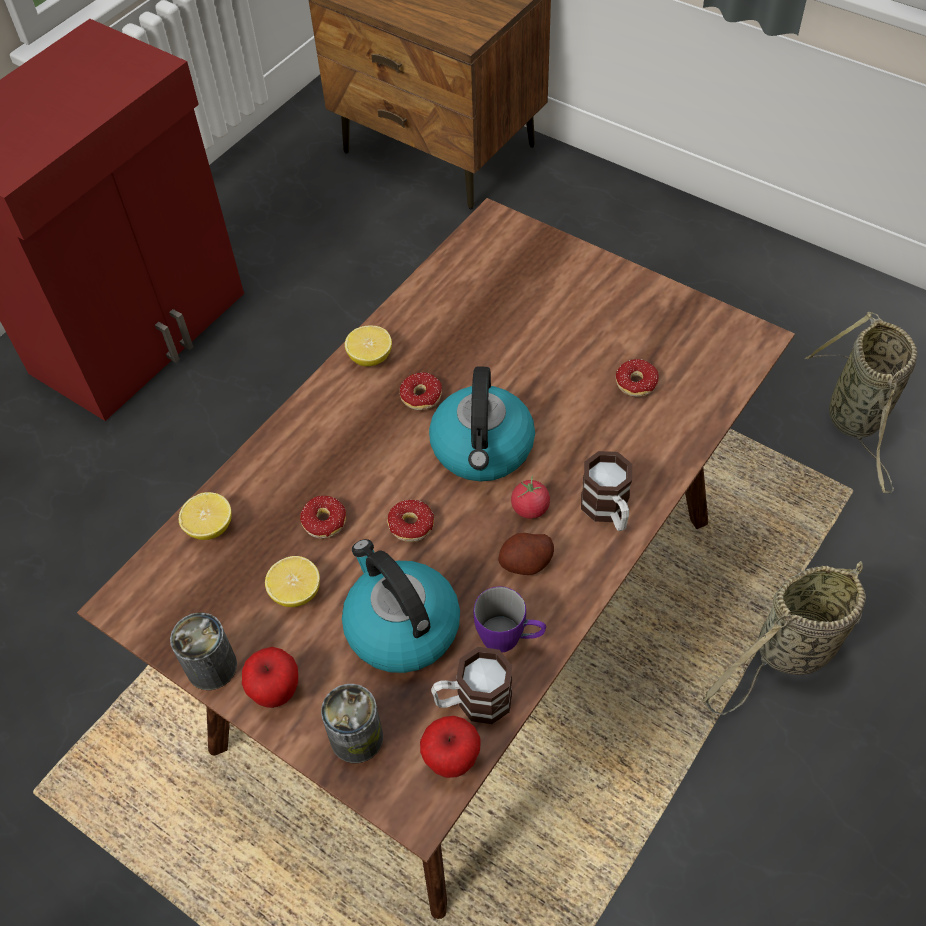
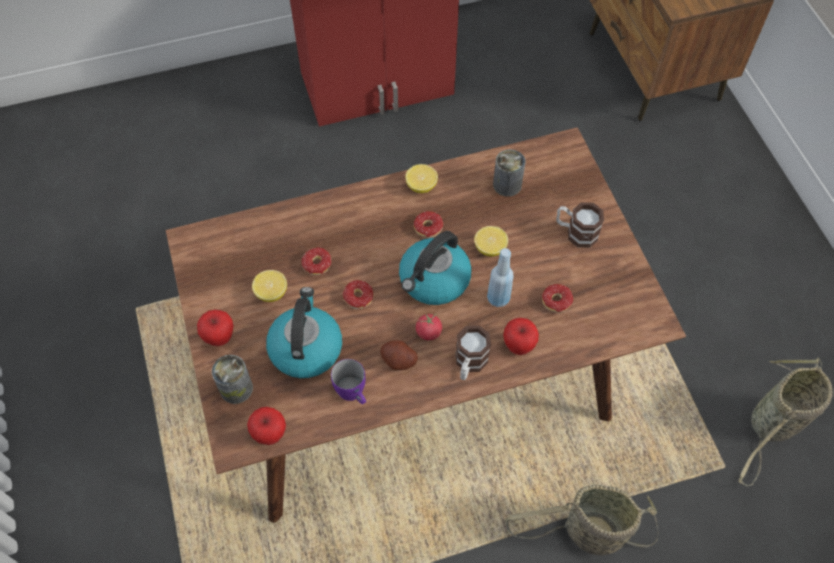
camera: 35 degrees right, 5 degrees up
can [170,613,237,690] -> can moved to [493,149,526,197]
lemon [179,492,232,540] -> lemon moved to [474,226,508,257]
mug [431,647,513,724] -> mug moved to [556,202,604,248]
none -> blue bottle [487,248,513,307]
none -> apple [503,318,539,355]

